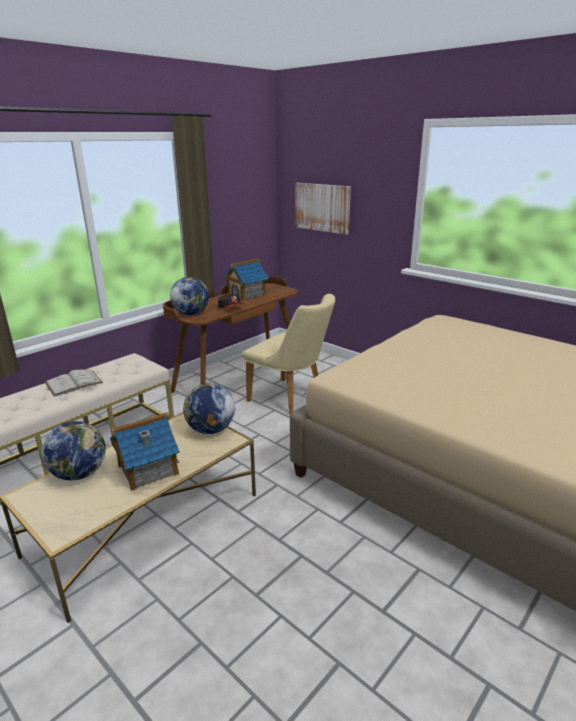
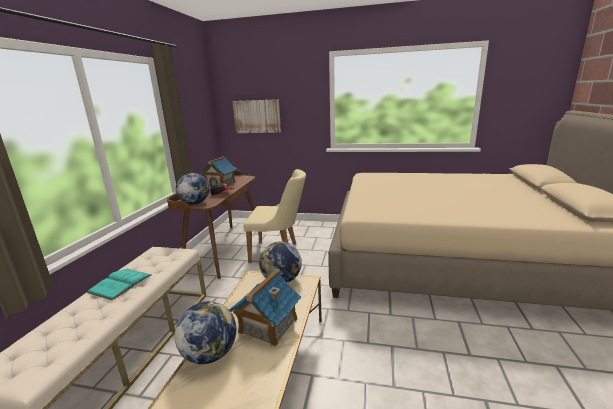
camera: 30 degrees left, 5 degrees down
white book [45,370,103,396] -> turquoise book [87,269,152,300]

